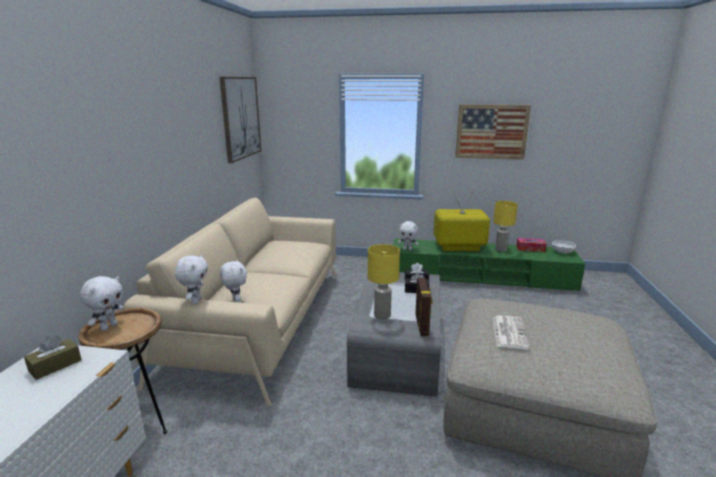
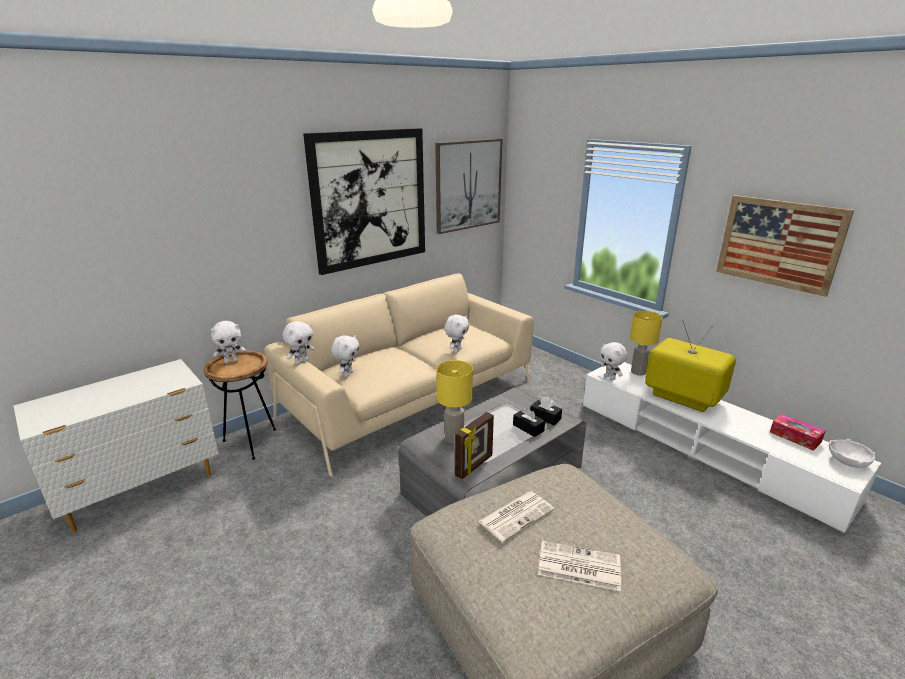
camera: 40 degrees right, 5 degrees up
brown tissue box [24,335,81,380] -> none
green tv stand [393,238,585,292] -> white tv stand [583,362,881,533]
yellow table lamp [493,201,518,252] -> yellow table lamp moved to [630,311,663,376]
none -> picture [303,128,425,275]
none -> white plush toy [444,315,470,353]
none -> newspaper [538,541,621,591]

